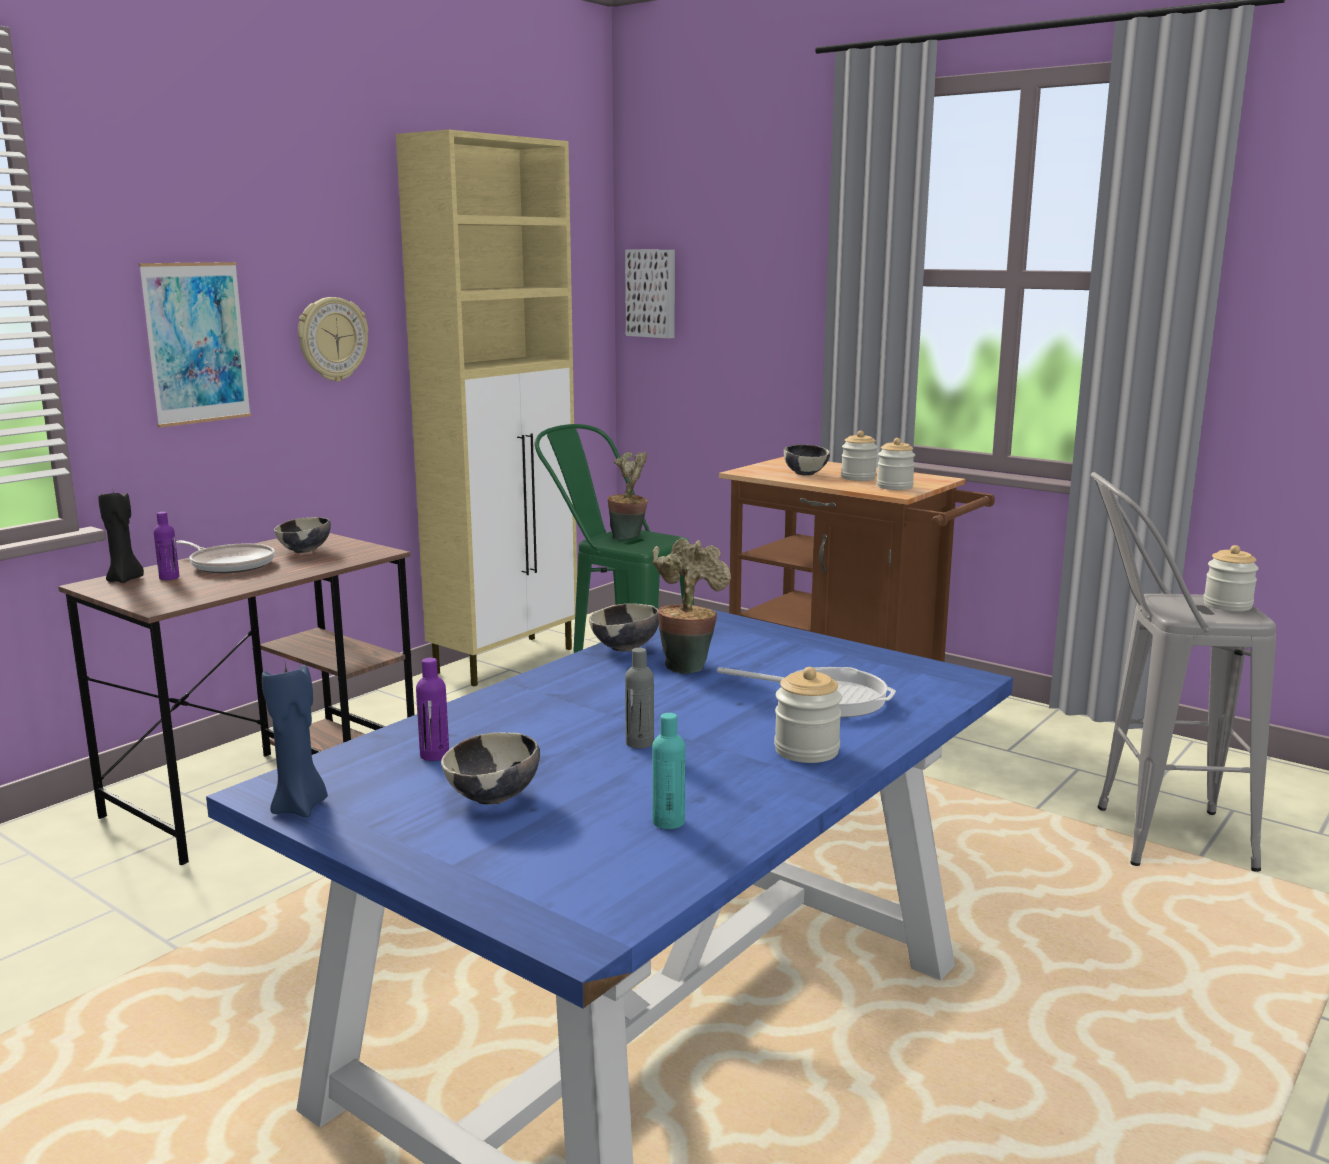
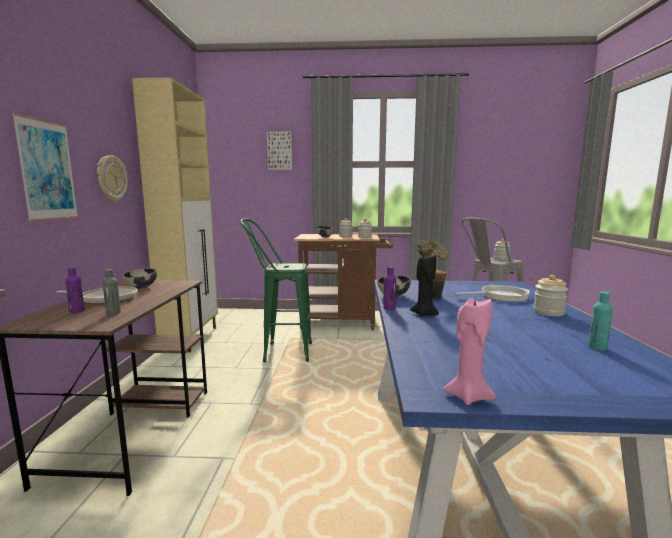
camera: 35 degrees left, 5 degrees down
black candle [98,492,144,583] -> black candle moved to [410,255,439,317]
blue candle [262,663,328,817] -> pink candle [443,298,496,405]
purple bottle [416,658,449,761] -> purple bottle moved to [383,267,396,310]
bowl [441,732,540,805] -> none
potted plant [607,452,648,540] -> none
picture [625,250,675,339] -> picture moved to [267,132,292,170]
grey bottle [625,648,654,749] -> grey bottle moved to [103,269,121,315]

